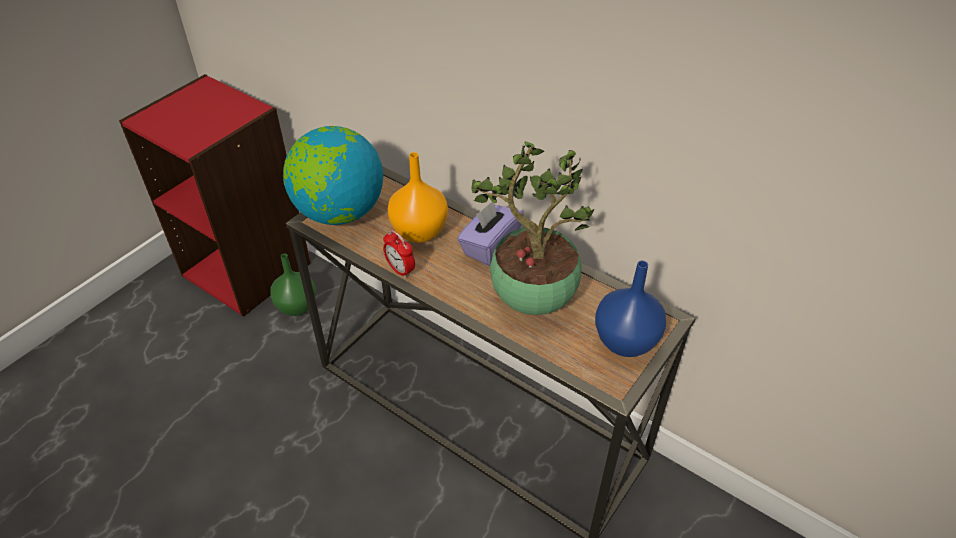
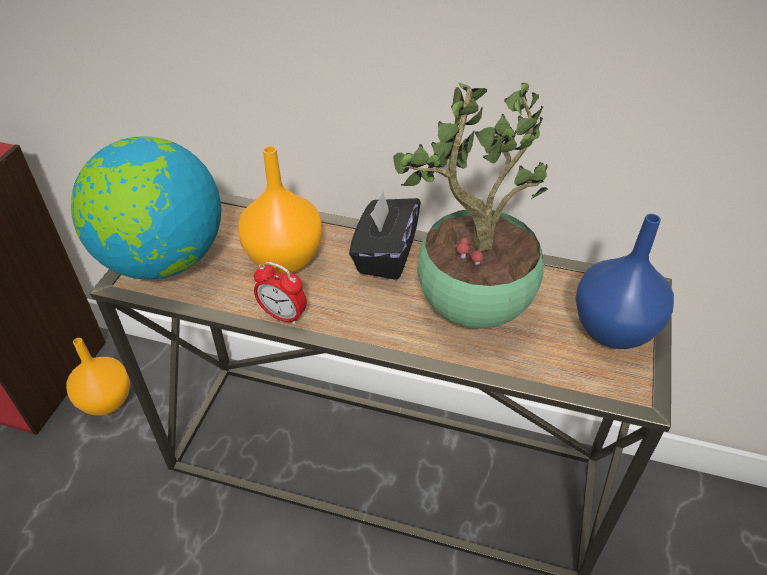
camera: 20 degrees left, 0 degrees up
green vase [270,253,316,316] -> orange vase [66,338,130,416]
purple tissue box [457,202,524,266] -> black tissue box [349,192,421,280]

